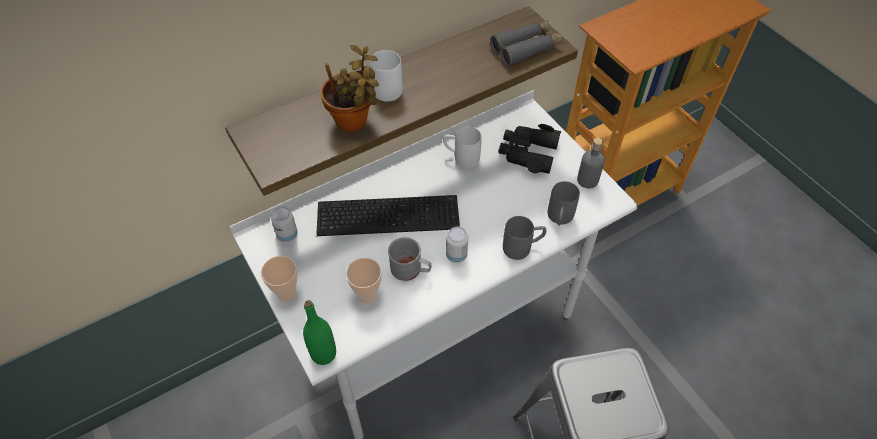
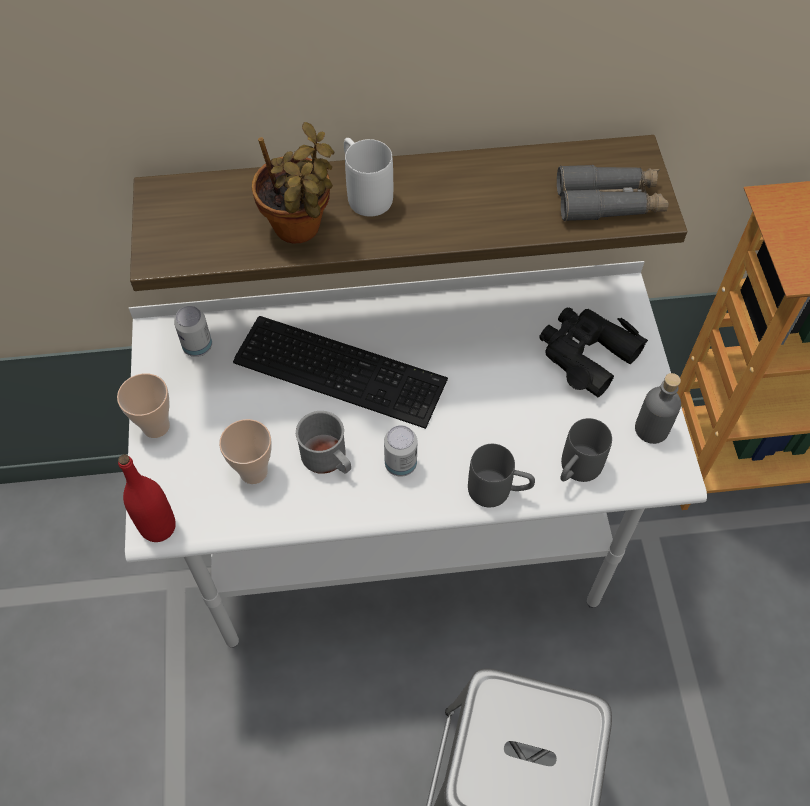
camera: 25 degrees right, 5 degrees up
green bottle [303,300,336,365] -> red bottle [118,454,176,542]
white mug [443,127,482,168] -> none

